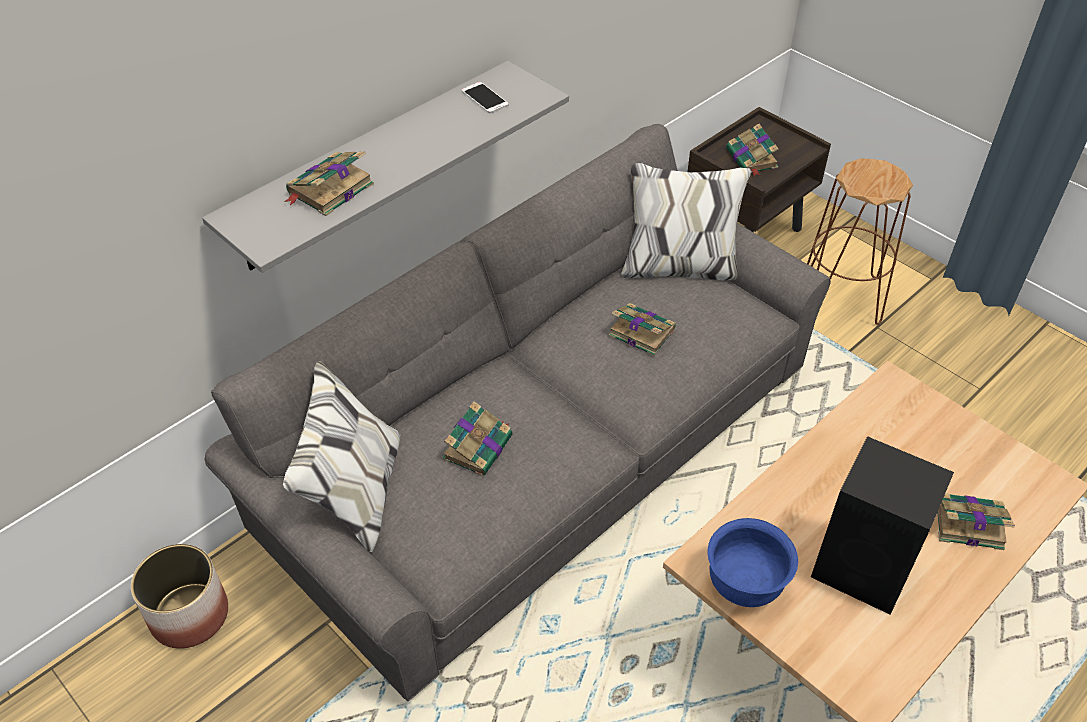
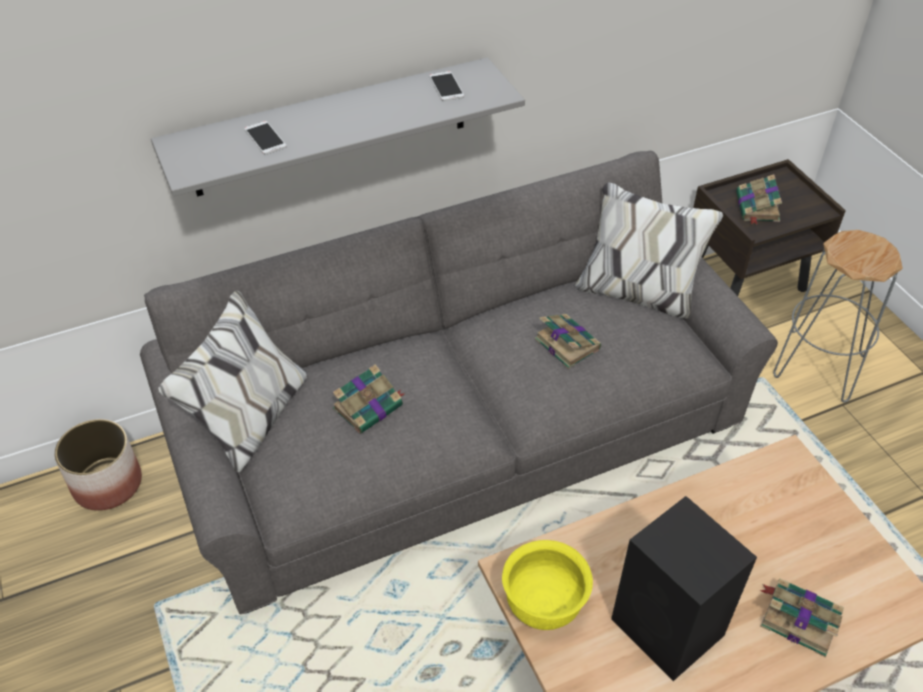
camera: 20 degrees right, 0 degrees up
book [284,151,374,216] -> phone [244,121,287,155]
blue bowl [707,518,798,607] -> yellow bowl [502,540,593,630]
brown stool [807,158,913,325] -> grey stool [773,230,903,402]

